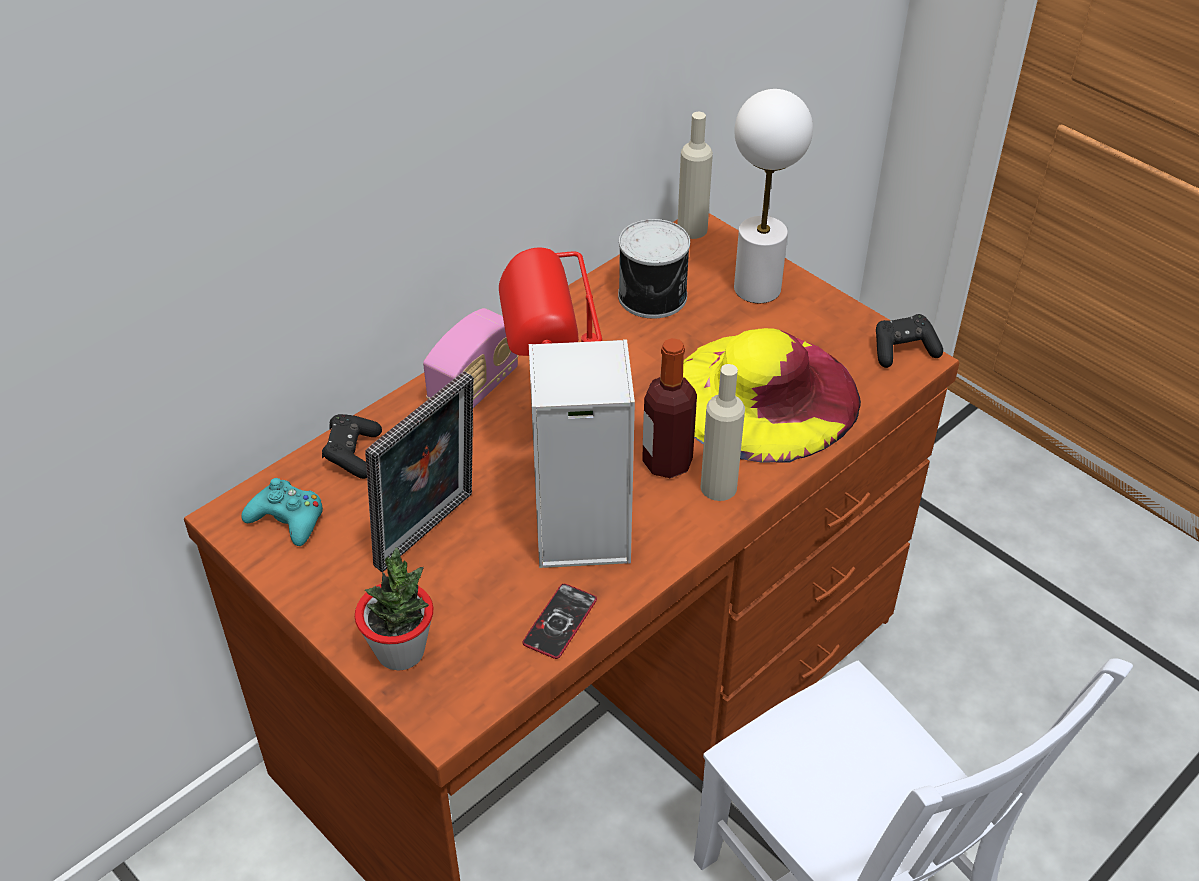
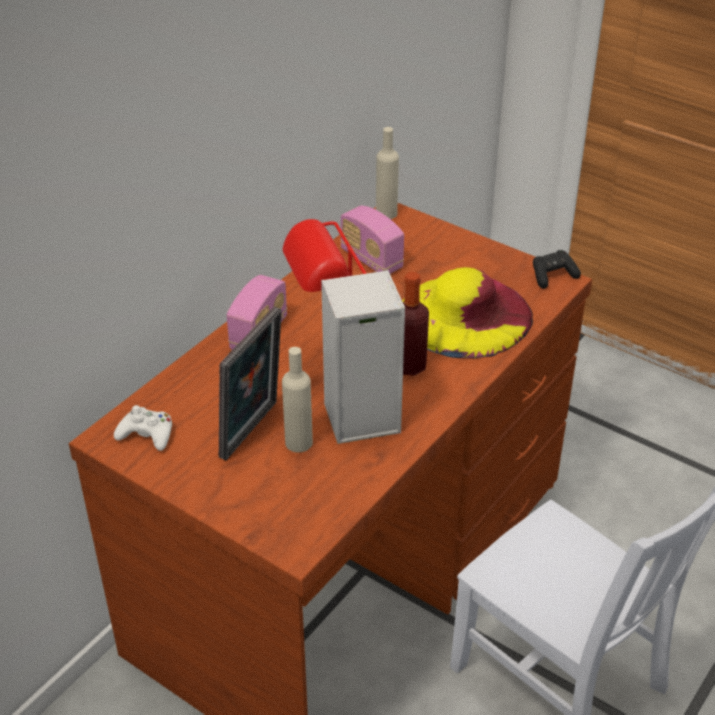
camera: 10 degrees left, 5 degrees down
turquoise game controller [241,478,323,546] -> white game controller [114,405,172,451]
black game controller [322,414,382,479] -> none
potted plant [355,547,433,671] -> none
phone [522,584,597,659] -> none
can [618,219,690,318] -> radio [340,206,404,274]
beige bottle [700,364,745,501] -> beige bottle moved to [282,347,313,452]
white table lamp [734,89,813,303] -> none

